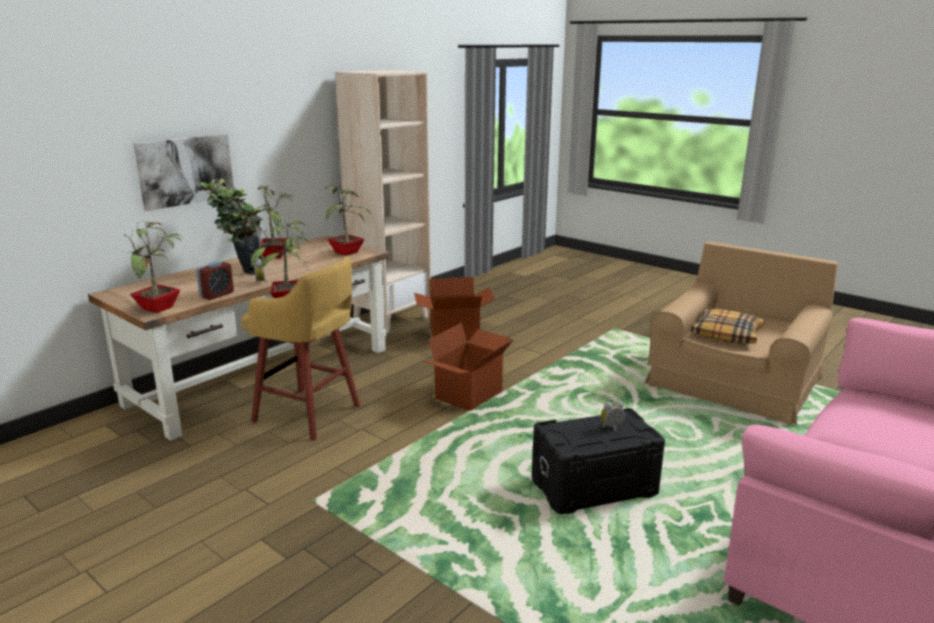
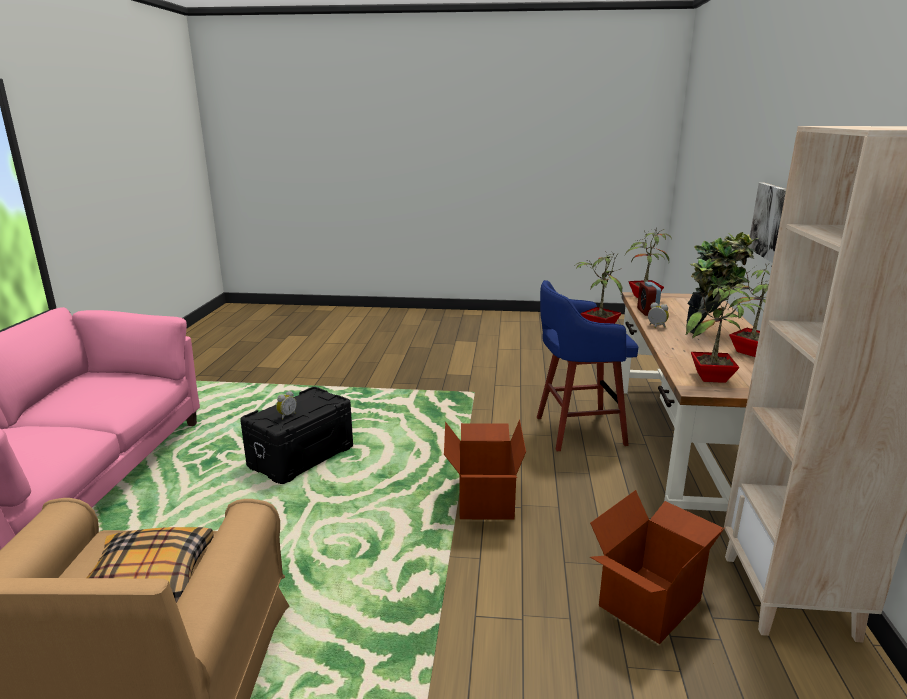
camera: 145 degrees right, 0 degrees up
yellow stool [241,257,360,441] -> blue stool [537,280,638,451]

